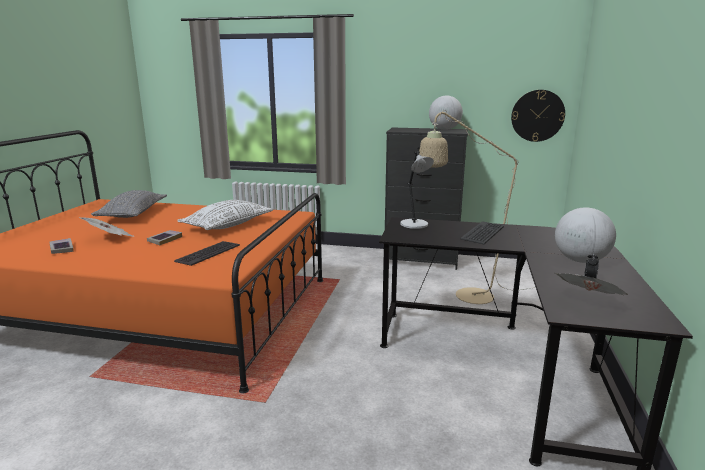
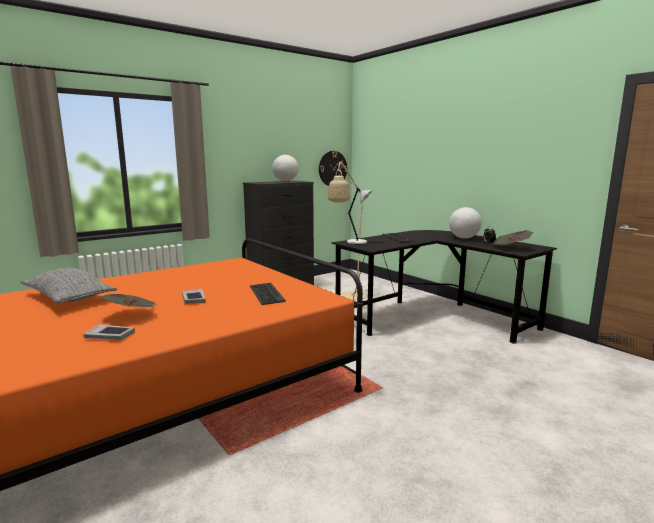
camera: 50 degrees left, 5 degrees down
white pillow [177,200,273,230] -> none

